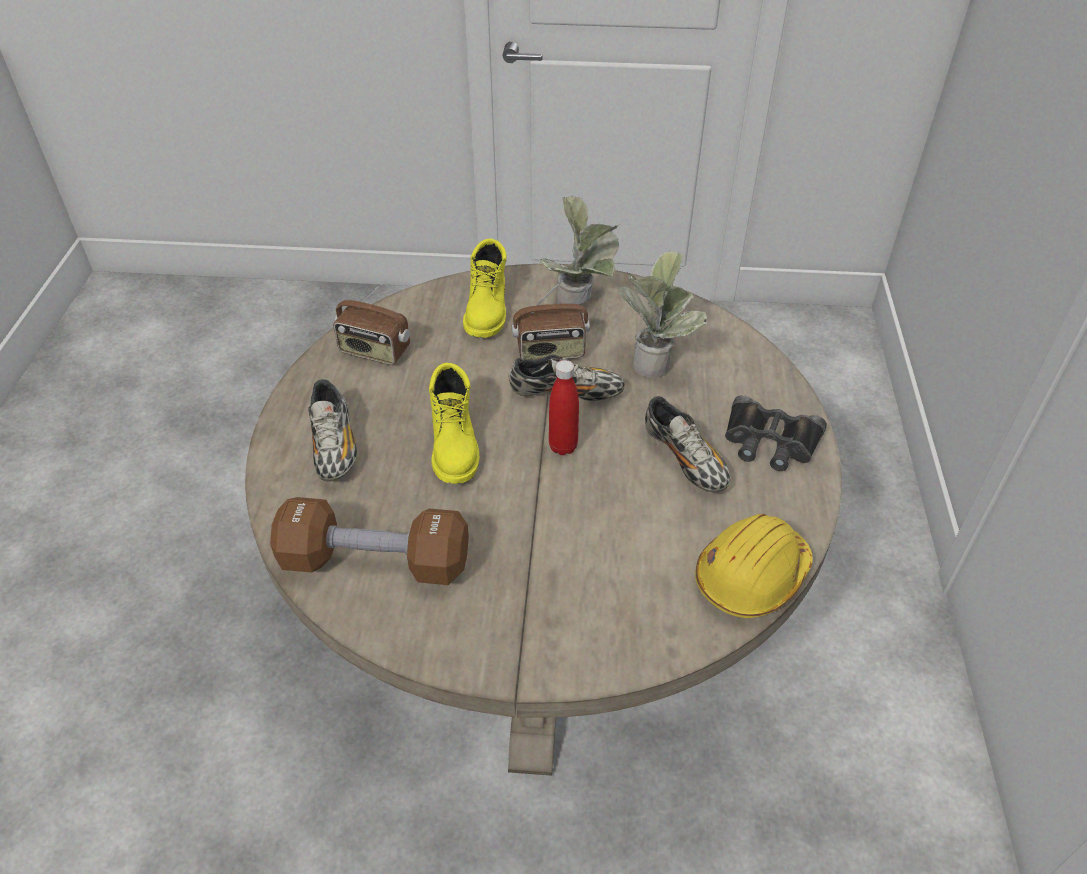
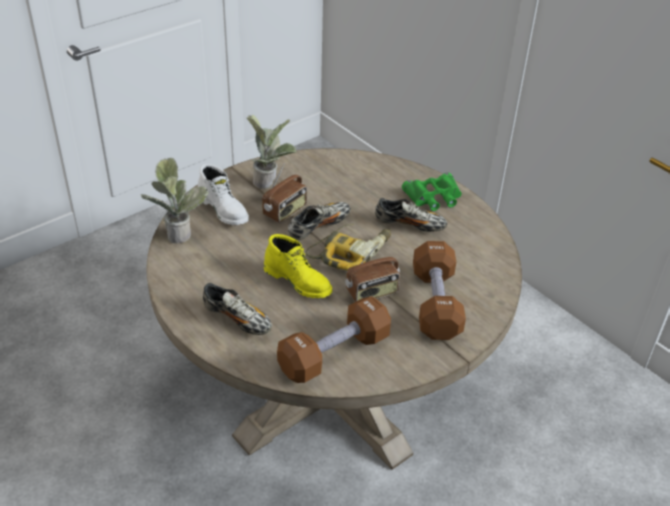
camera: 45 degrees left, 5 degrees down
radio [333,284,410,365] -> radio moved to [345,242,400,302]
yellow boot [463,239,506,338] -> white boot [198,164,249,225]
red bottle [549,360,579,455] -> power drill [306,223,391,270]
potted plant [618,251,707,378] -> potted plant moved to [141,158,209,243]
yellow hard hat [695,514,813,618] -> none
black binoculars [725,395,827,471] -> green binoculars [402,172,462,211]
none -> brown dumbbell [413,241,466,340]

